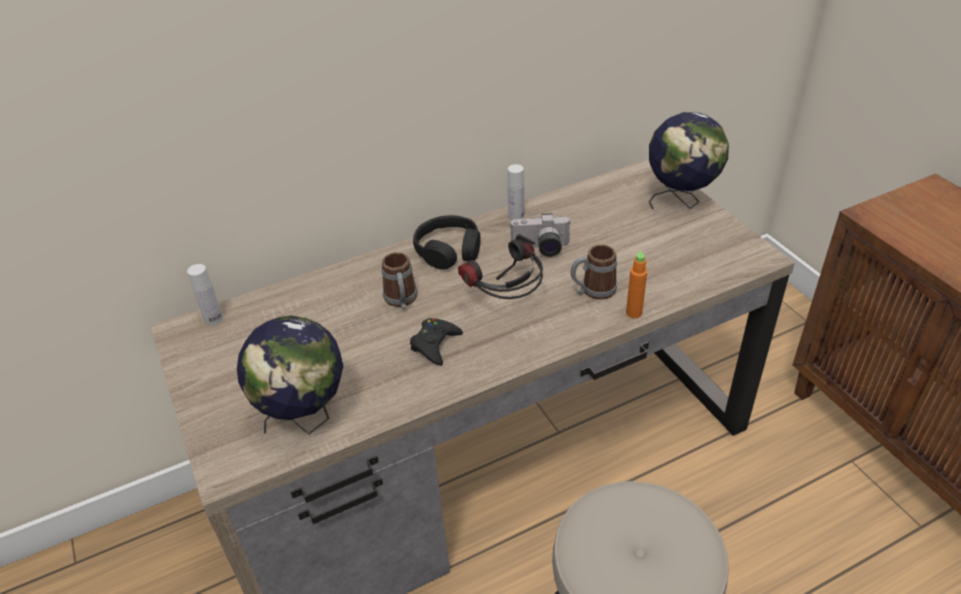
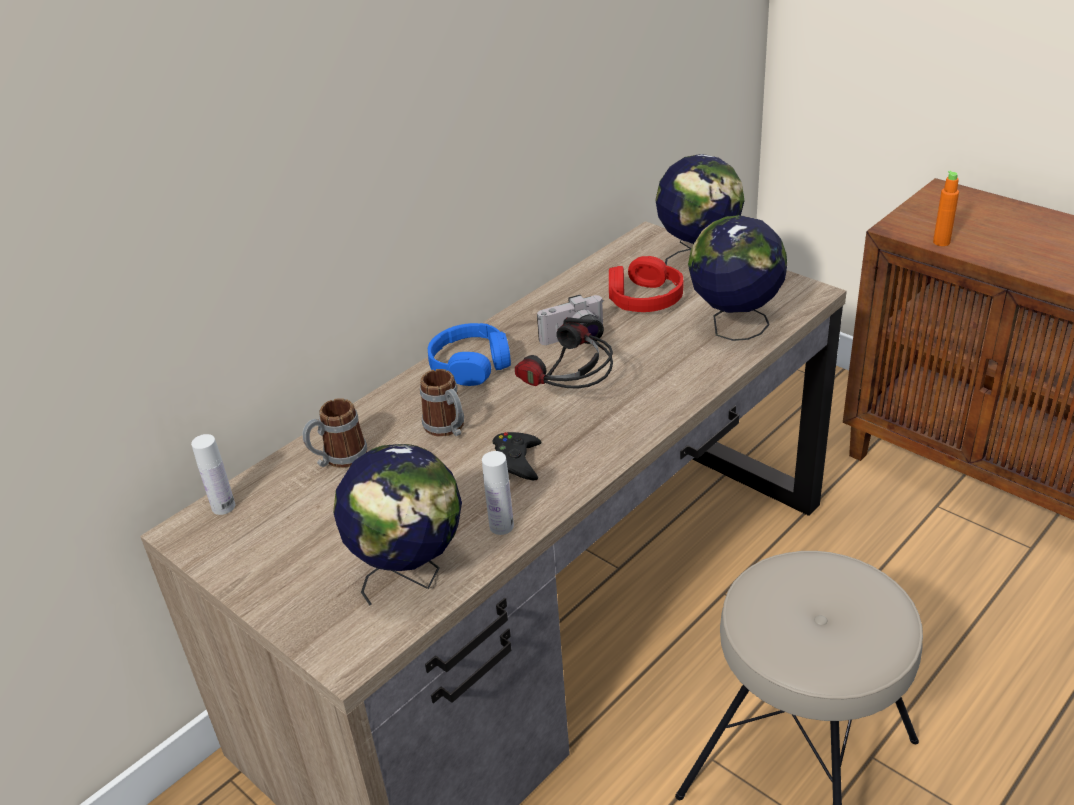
camera: 20 degrees left, 5 degrees down
black headphones [413,215,481,270] -> blue headphones [428,323,511,386]
white bottle [508,164,524,221] -> white bottle moved to [482,451,514,535]
mug [571,244,617,300] -> mug moved to [303,398,367,468]
orange bottle [626,251,647,318] -> orange bottle moved to [933,171,959,246]
none -> red headphones [609,256,684,312]
none -> globe [688,215,787,341]

